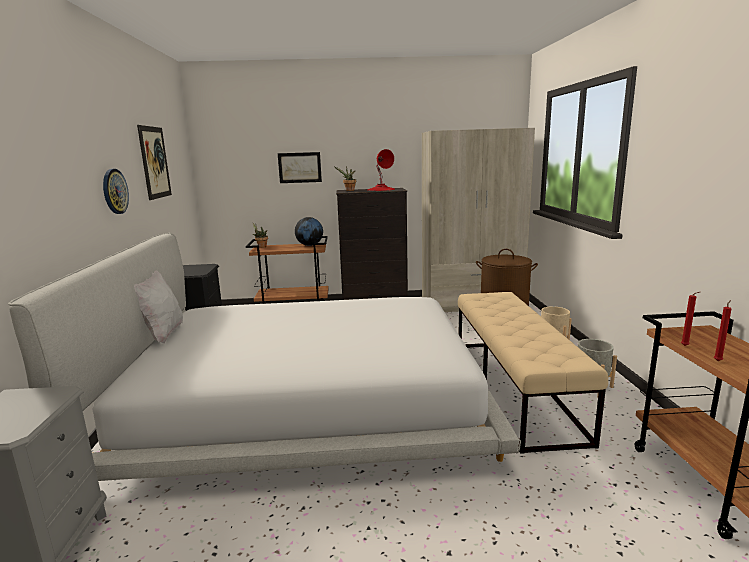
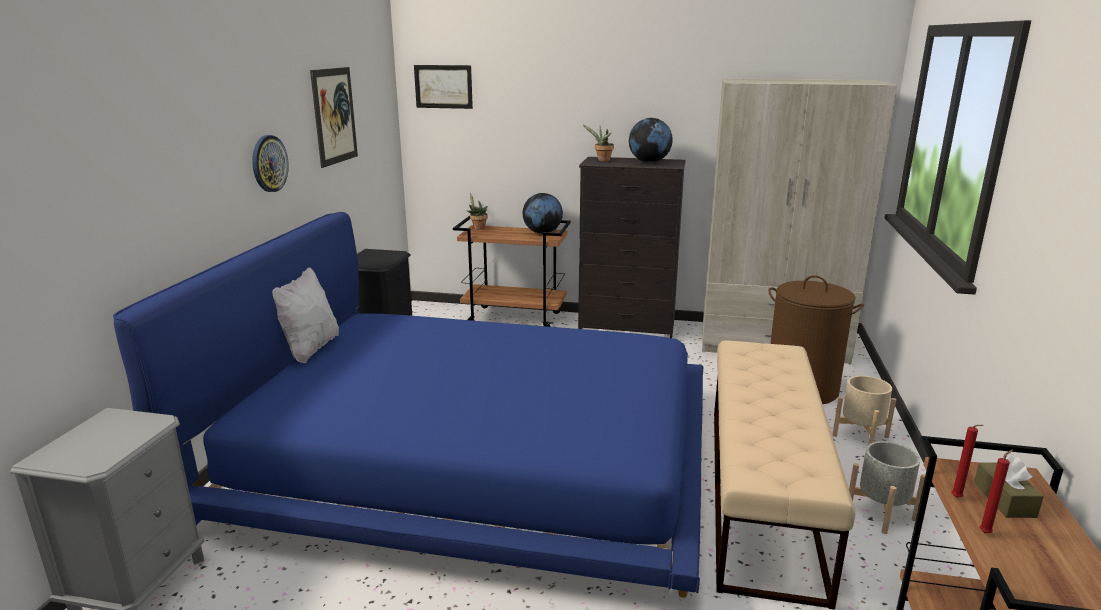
camera: 15 degrees right, 5 degrees up
white bed [8,233,521,481] -> blue bed [113,212,703,598]
picture [278,152,322,183] -> picture moved to [414,65,473,109]
red table lamp [367,149,395,191] -> globe [629,118,673,163]
none -> brown tissue box [974,455,1044,518]

